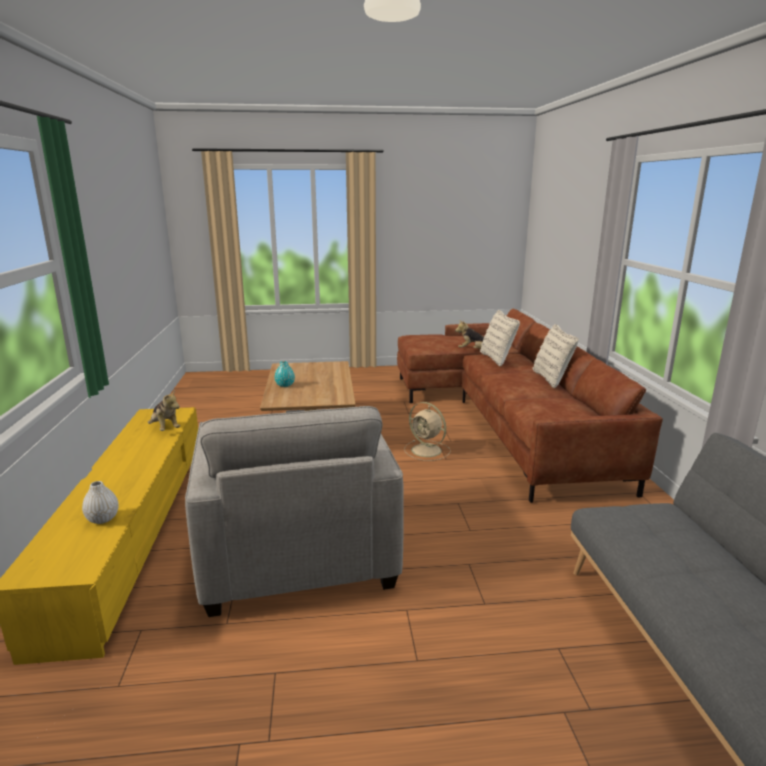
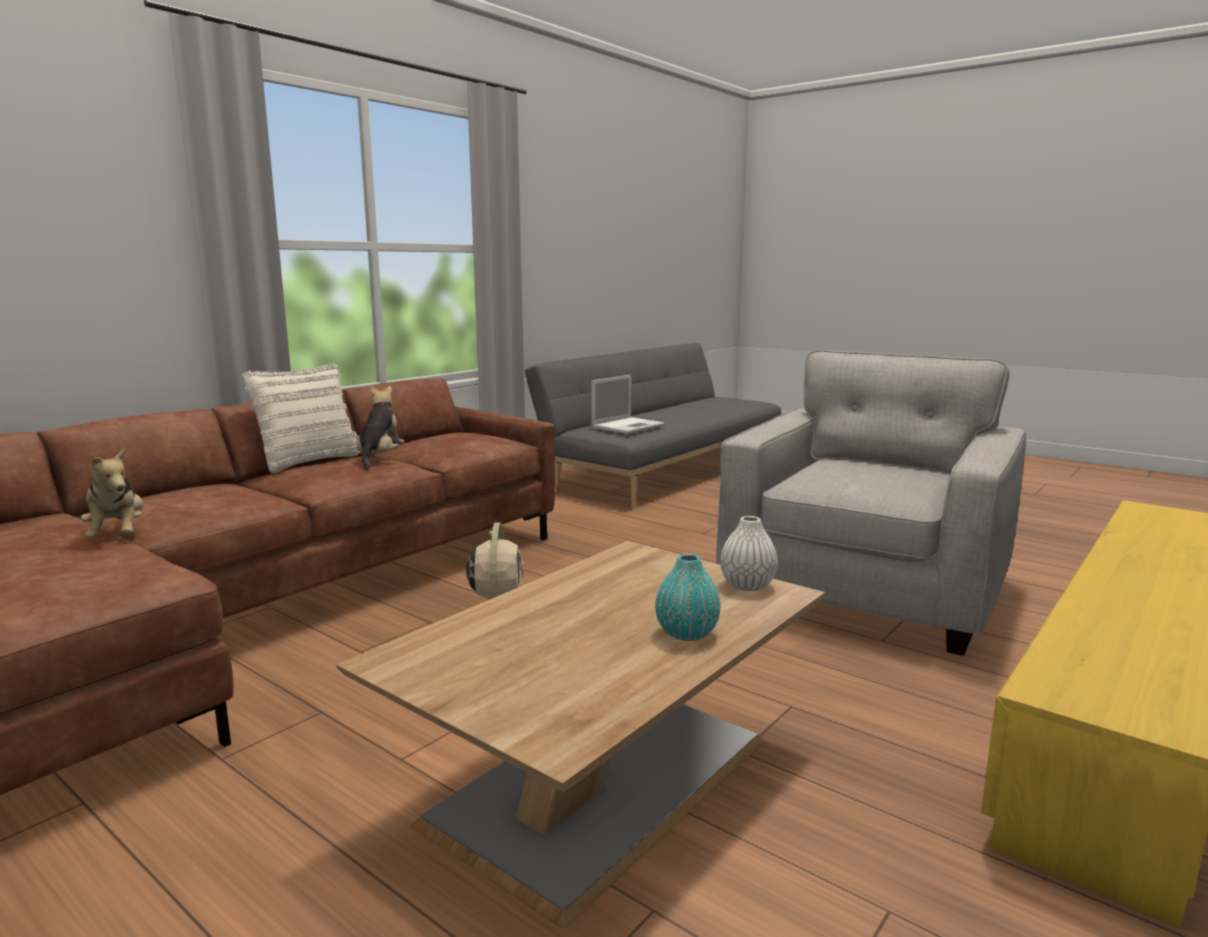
camera: 135 degrees left, 5 degrees down
white vase [82,481,119,524] -> white vase moved to [720,516,778,591]
plush toy [148,390,180,431] -> plush toy moved to [356,386,404,470]
beige pillow [480,310,520,366] -> none
none -> laptop [591,375,665,434]

